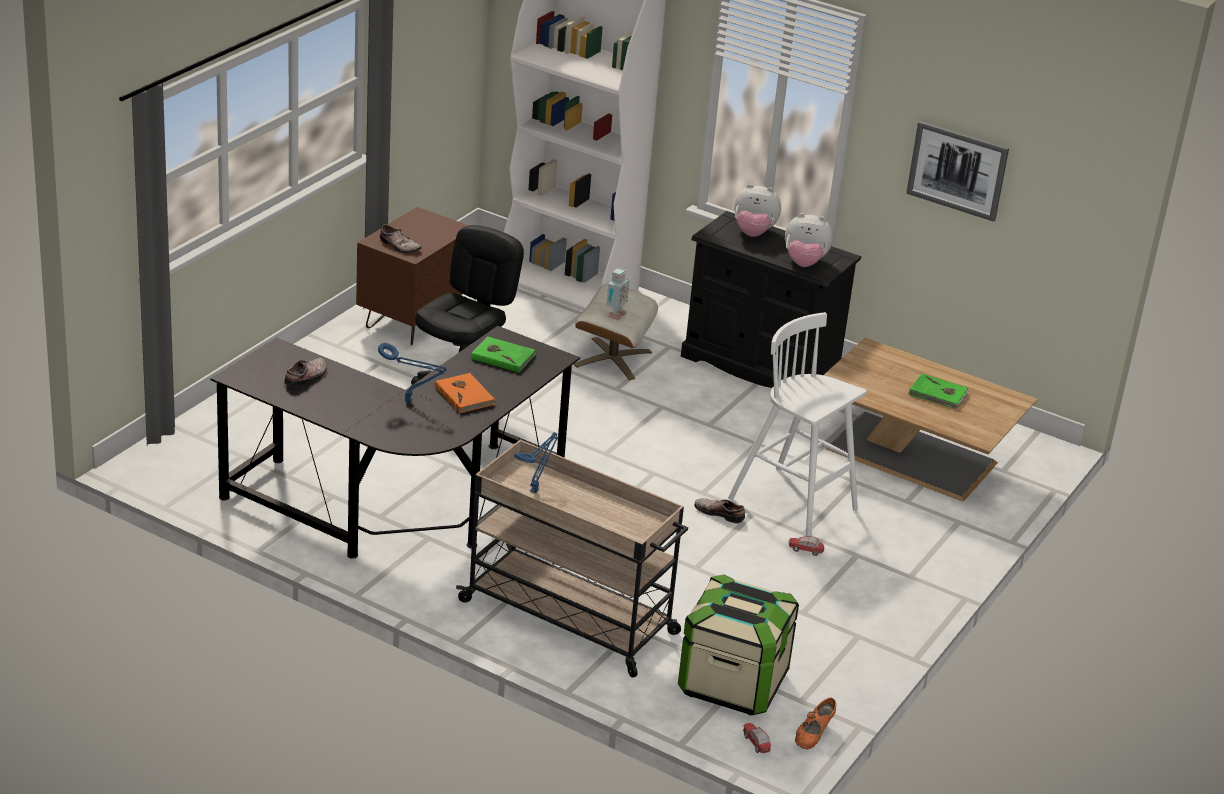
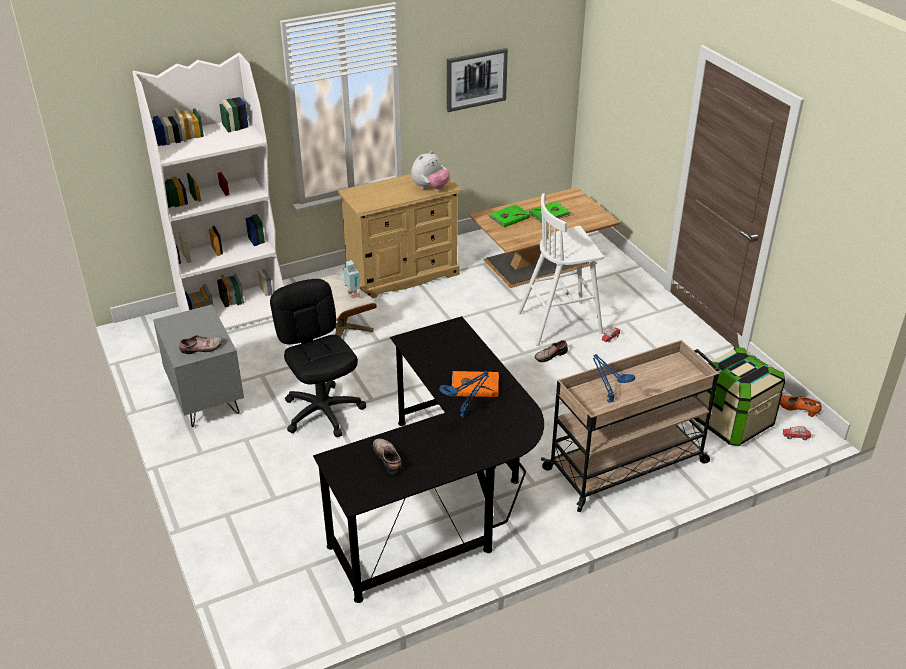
camera: 55 degrees left, 5 degrees up
brown nightstand [356,207,469,345] -> grey nightstand [153,304,244,427]
green book [472,337,536,373] -> green book moved to [488,204,530,227]
black dresser [681,211,861,388] -> beige dresser [338,174,462,298]
plush toy [734,184,781,237] -> none
orange shoe [795,698,836,749] -> orange shoe turned 150 degrees clockwise [780,395,822,417]

